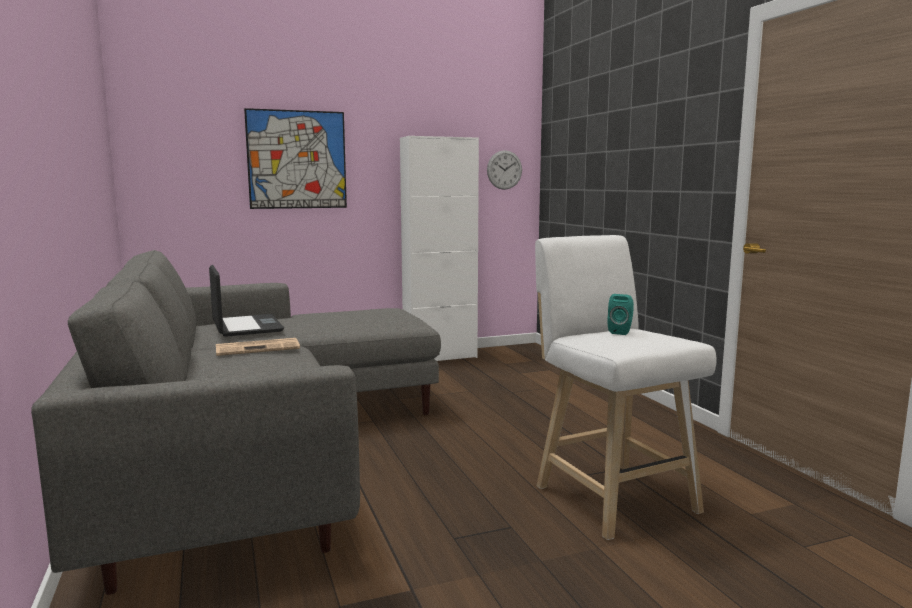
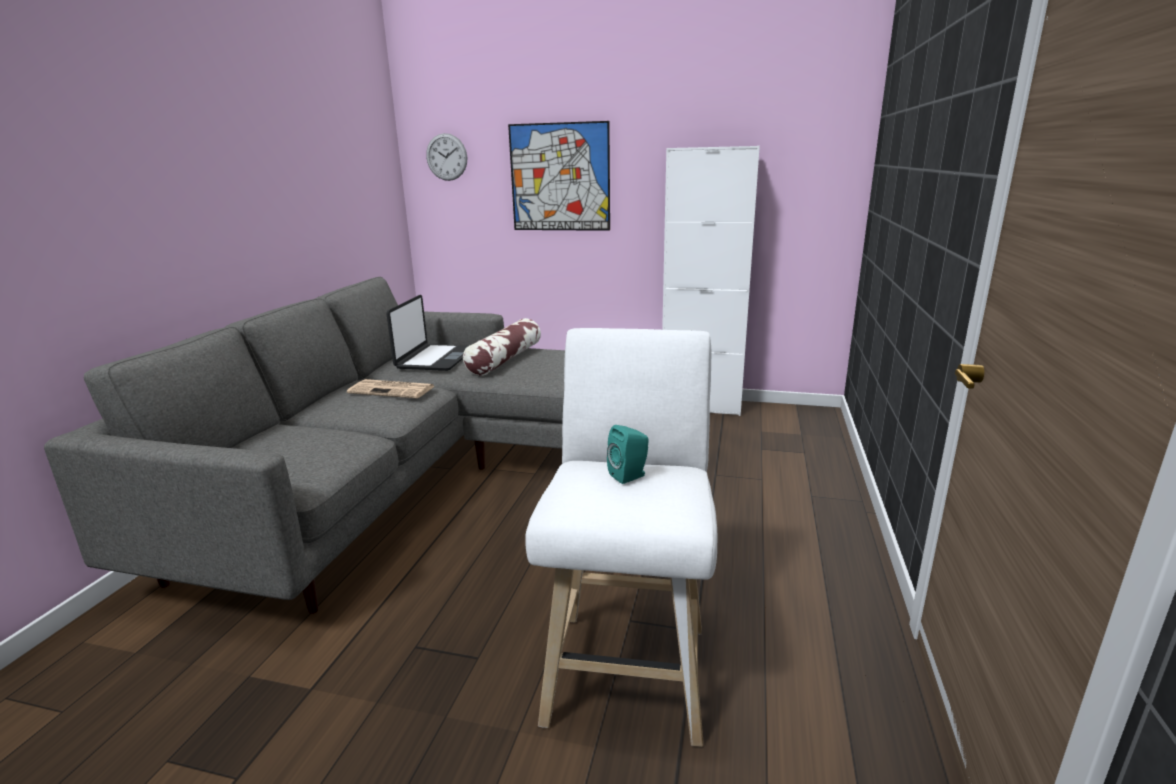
camera: 35 degrees right, 10 degrees up
wall clock [487,150,522,190] -> wall clock moved to [426,133,467,181]
none -> pillow [463,318,541,375]

